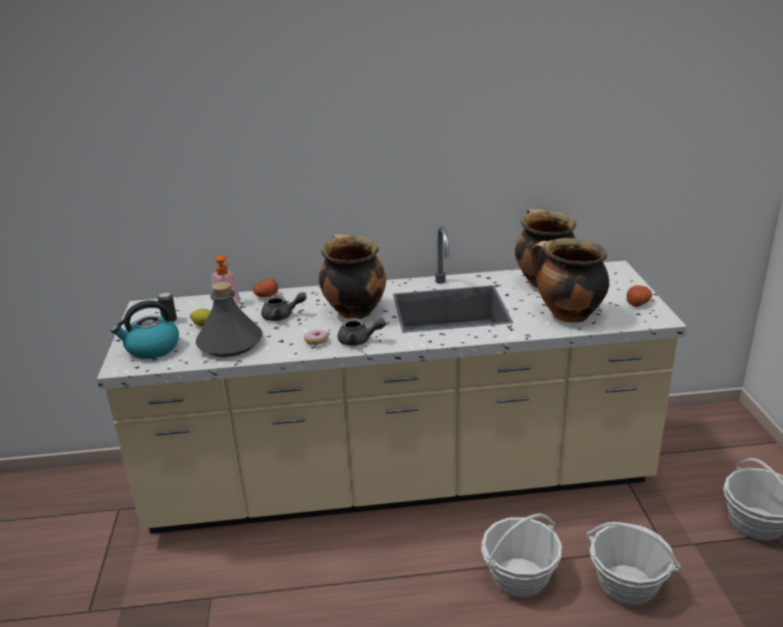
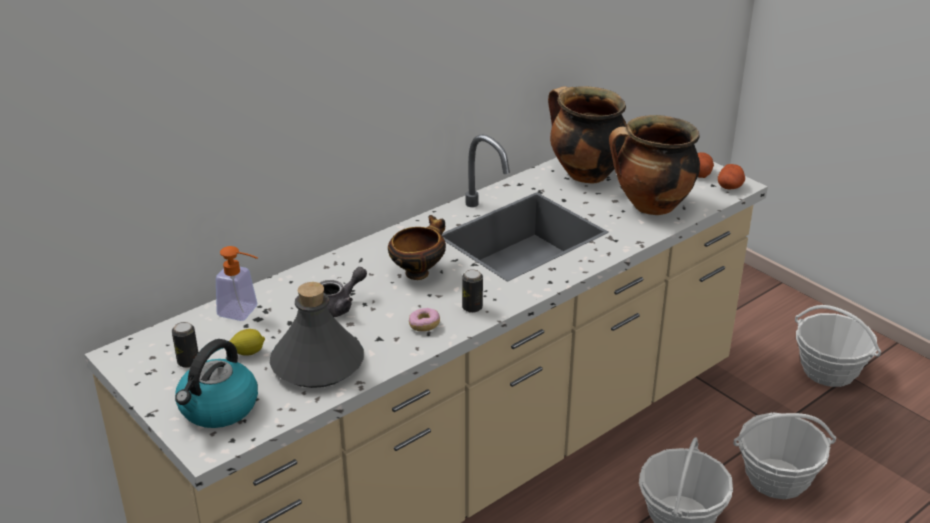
camera: 35 degrees left, 5 degrees up
potato [253,278,278,297] -> potato moved to [718,164,745,190]
cooking pot [319,234,386,319] -> bowl [388,215,446,280]
grey teapot [338,318,386,346] -> can [462,269,483,313]

